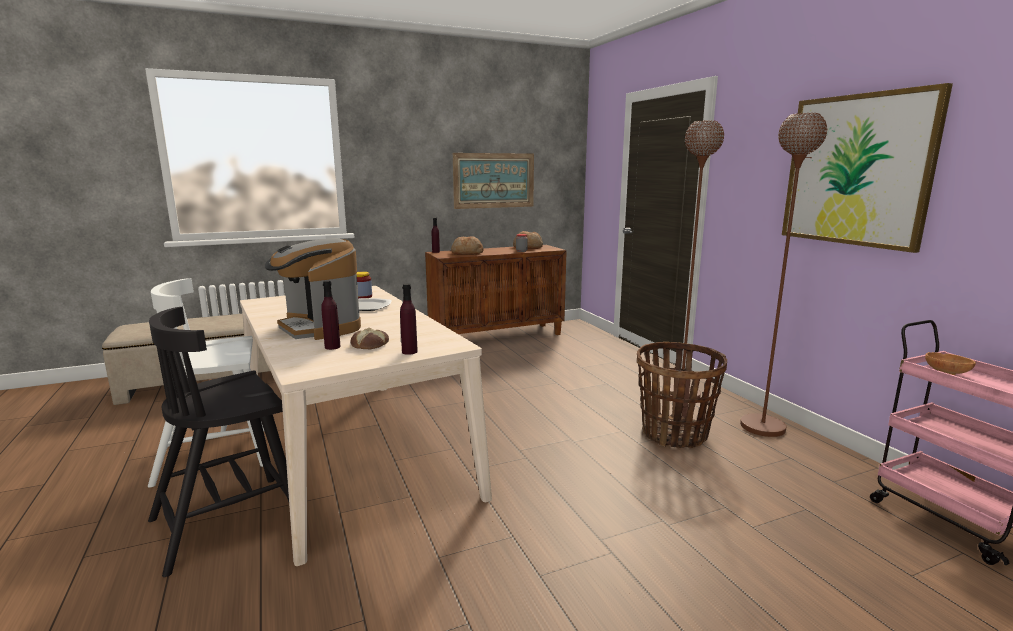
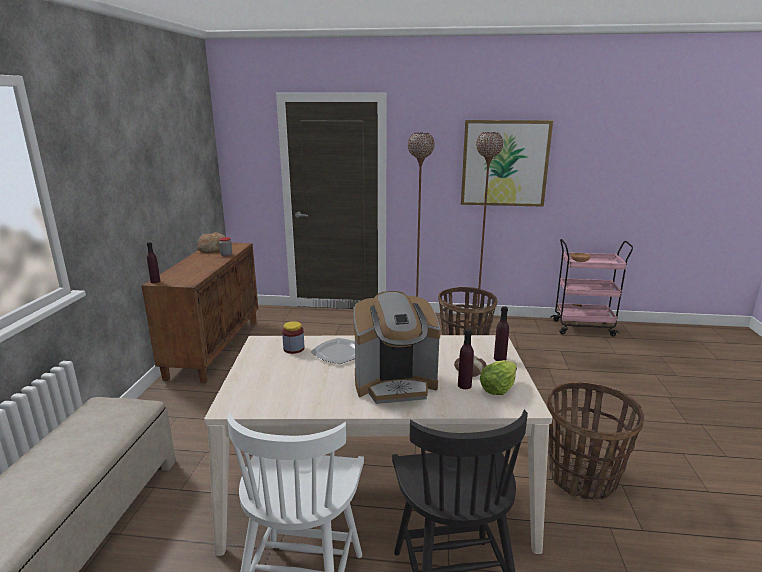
camera: 60 degrees left, 5 degrees up
bread [451,236,484,255] -> none
picture [453,153,534,209] -> none
none -> lettuce [480,360,517,395]
none -> basket [547,382,644,499]

